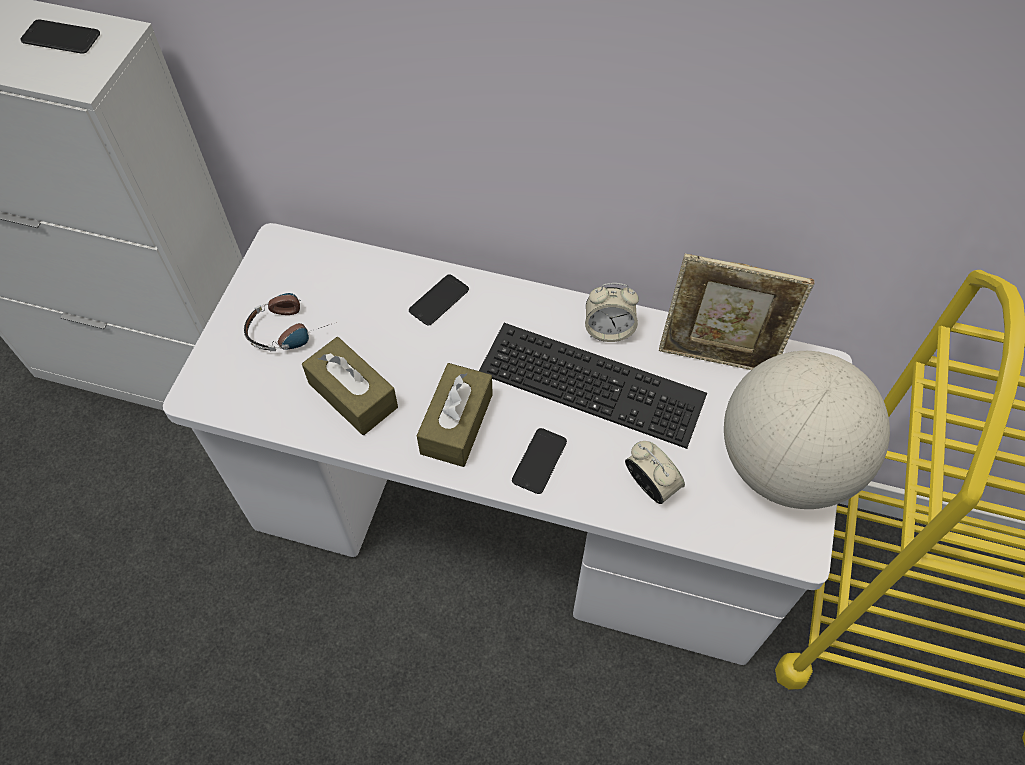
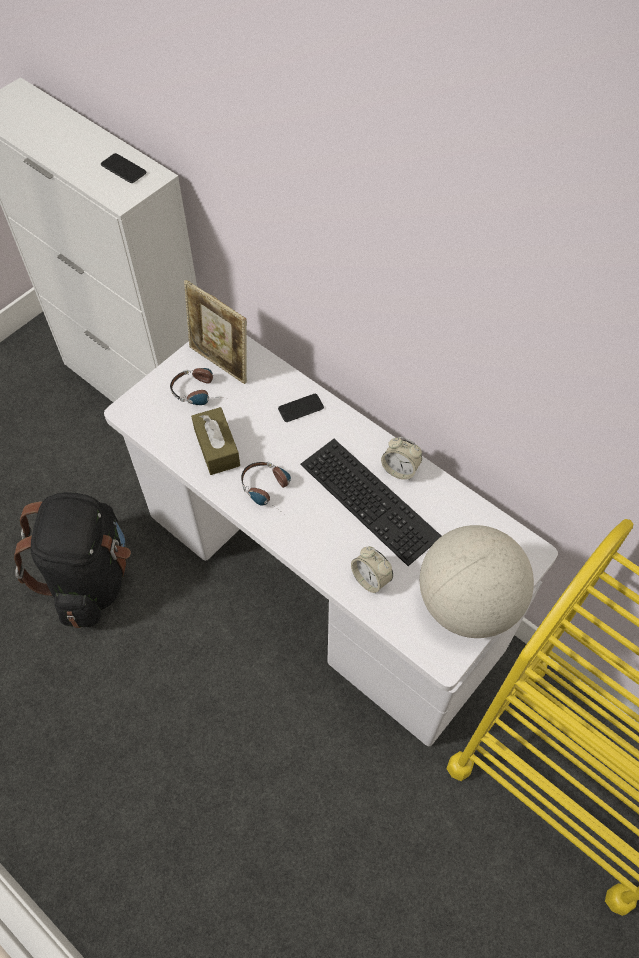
camera: 25 degrees right, 0 degrees up
brown tissue box [417,363,493,467] -> headphones [241,461,291,514]
phone [512,428,567,494] -> none
alarm clock [625,441,685,504] -> alarm clock turned 150 degrees clockwise [351,546,393,594]
picture frame [659,254,815,370] -> picture frame moved to [184,280,247,384]
none -> black backpack [14,492,131,628]

